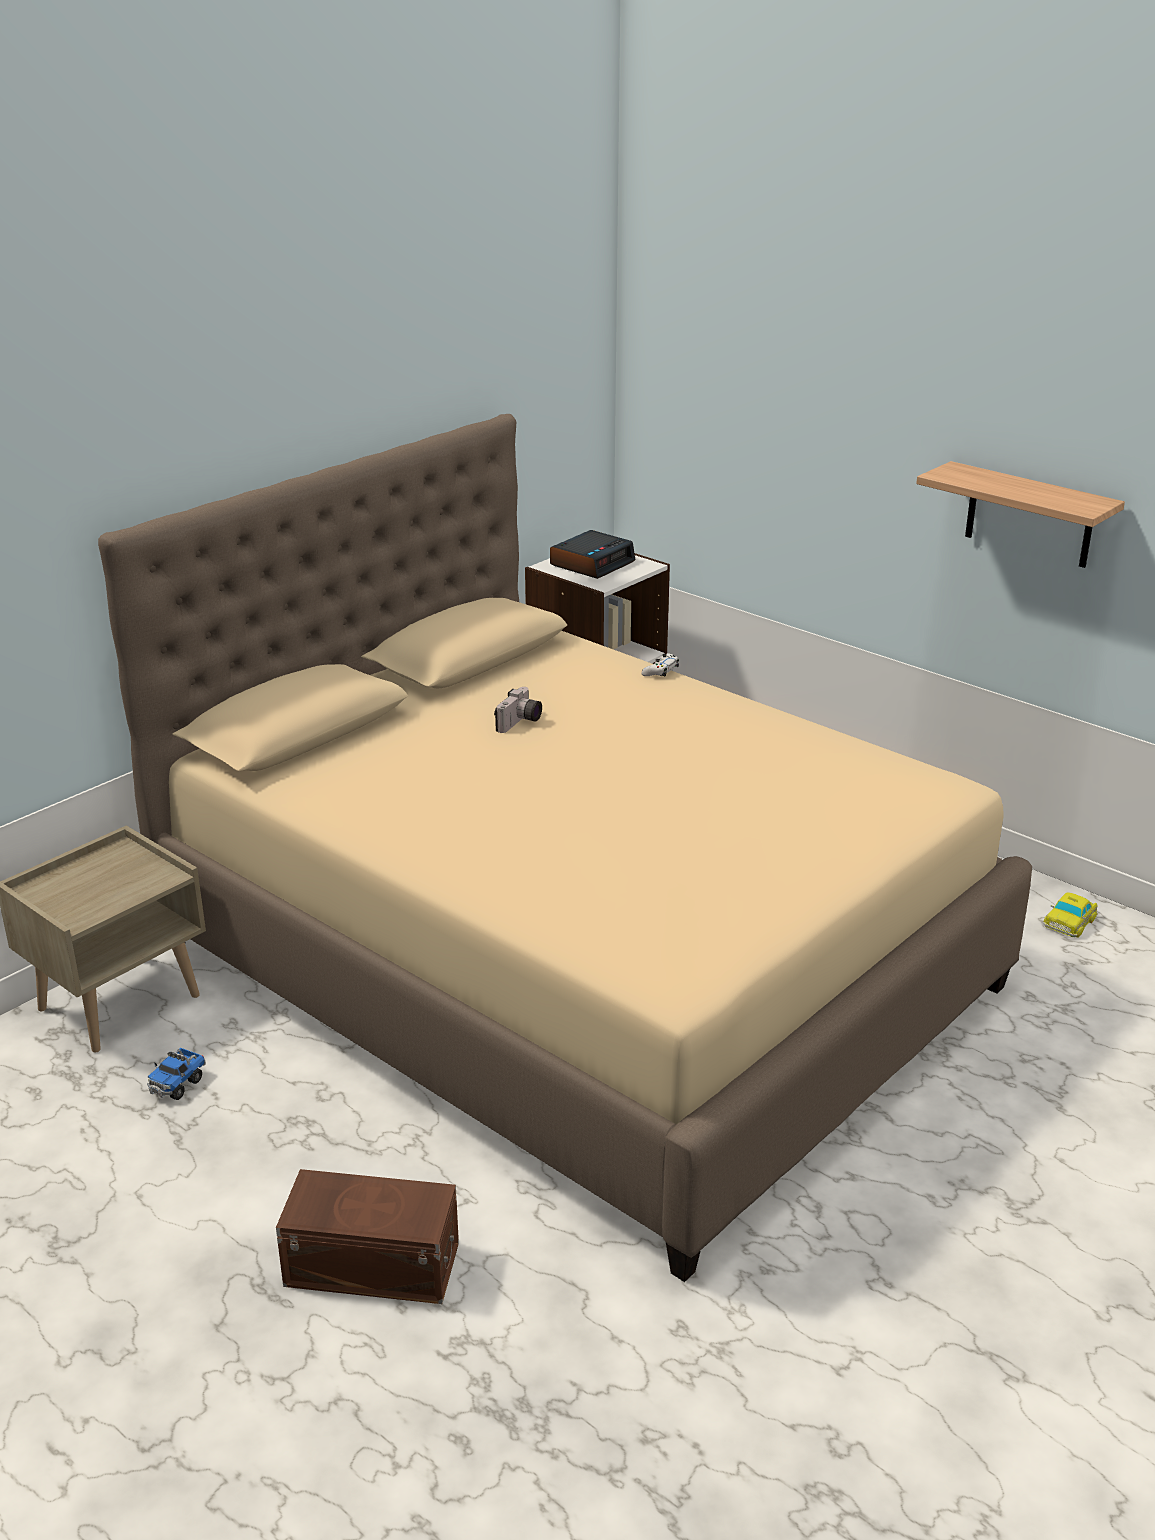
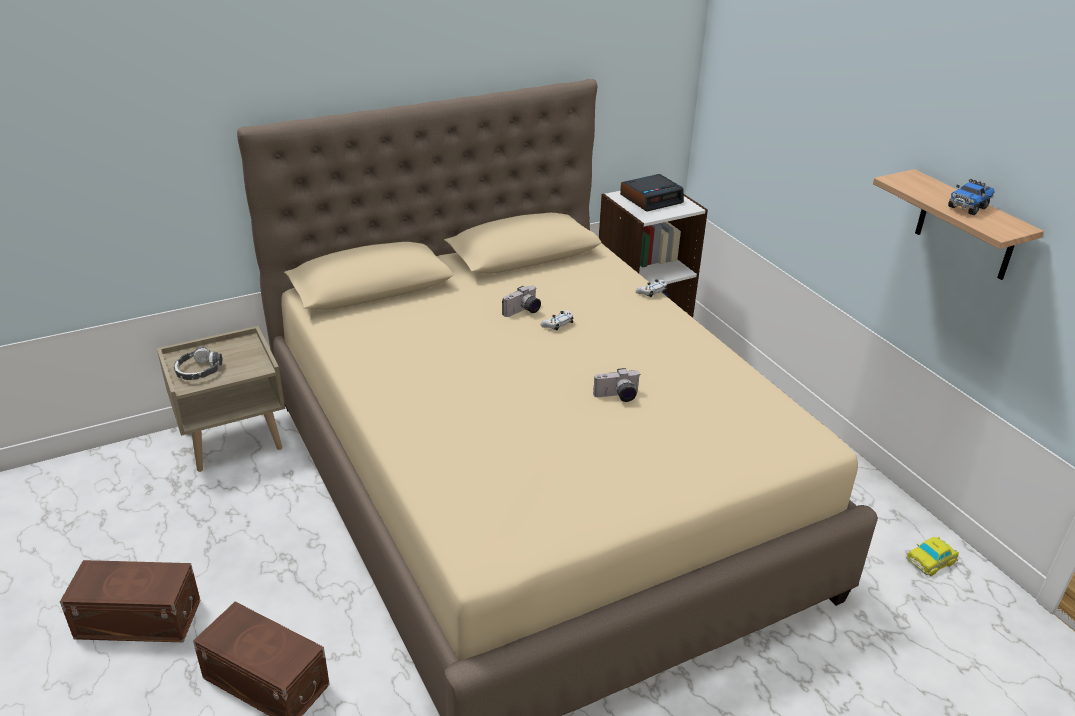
camera: 20 degrees right, 5 degrees up
toy truck [147,1048,206,1100] -> toy truck moved to [948,179,995,215]
none -> brown storage box [60,560,200,642]
none -> headphones [174,347,222,380]
none -> white game controller [540,311,573,331]
none -> camera [593,368,641,402]

